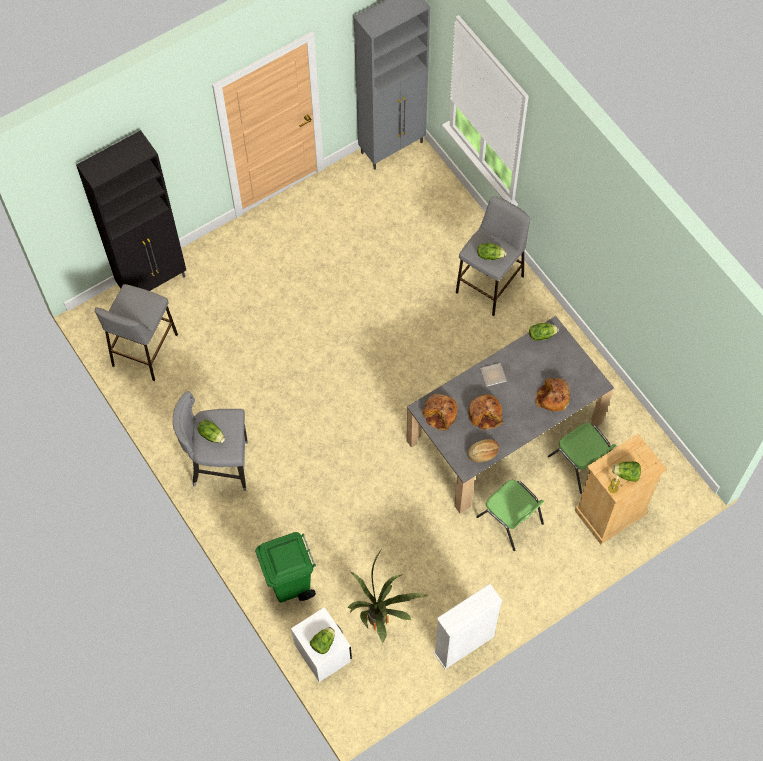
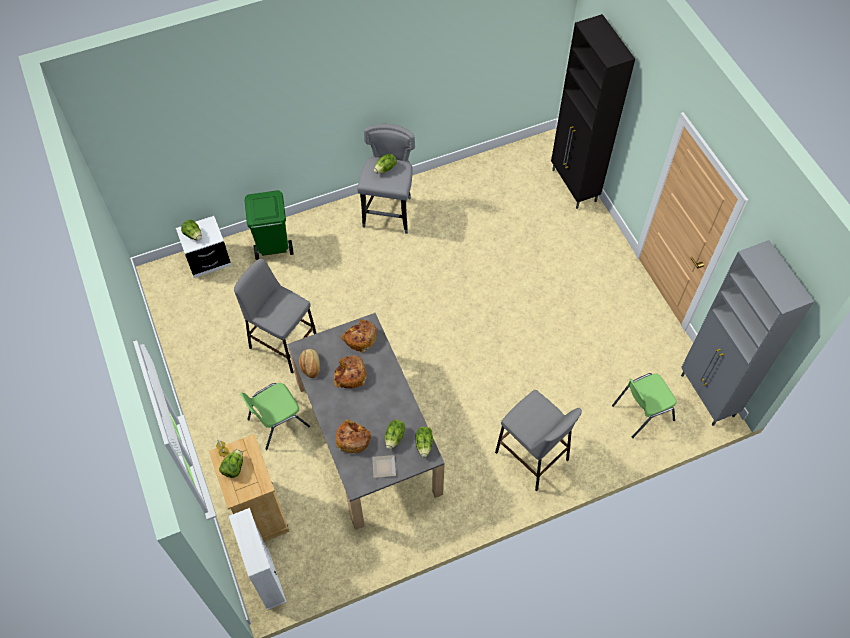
camera: 100 degrees right, 5 degrees down
grey stool [95,284,178,381] -> grey stool moved to [234,259,317,374]
potted plant [347,548,429,643] -> none
white bookcase [433,584,503,669] -> white bookcase moved to [229,508,287,610]
lettuce [477,243,507,260] -> lettuce moved to [385,420,405,450]
plate [480,363,507,386] -> plate moved to [372,455,396,478]
green chair [548,423,616,494] -> green chair moved to [612,373,677,438]

